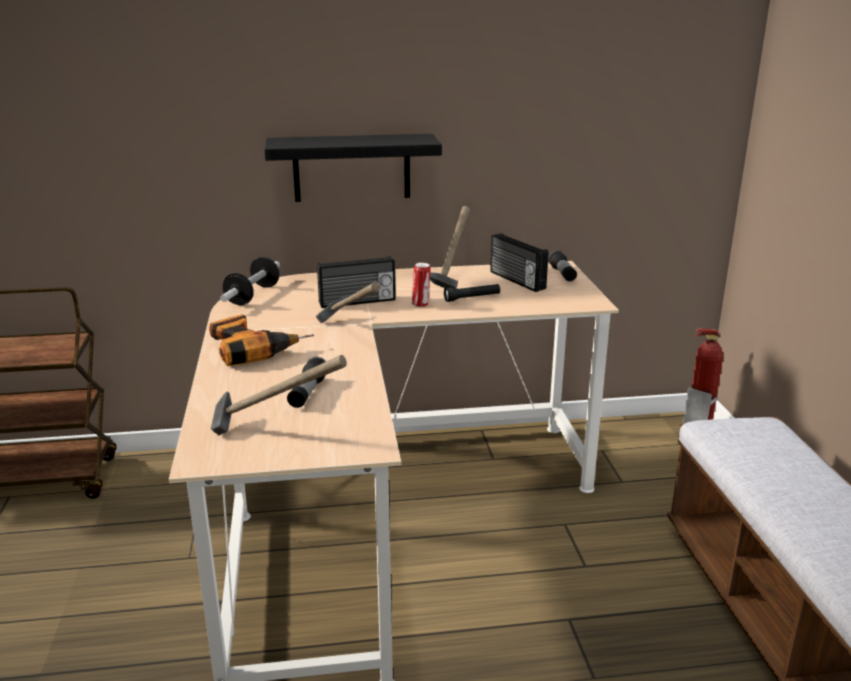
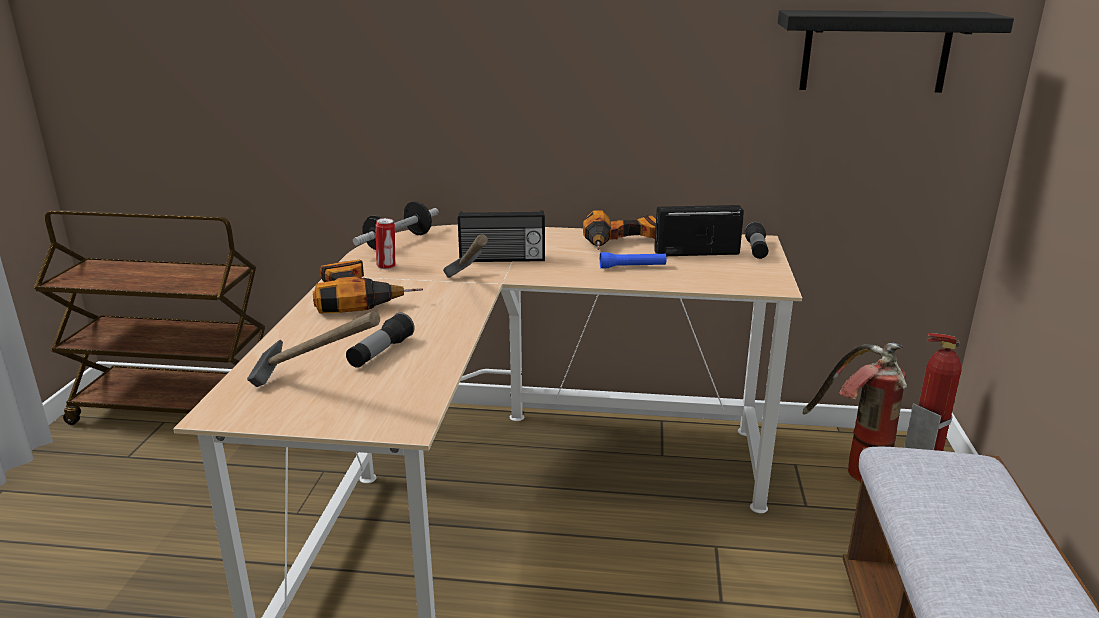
camera: 15 degrees right, 0 degrees up
black shelf [264,134,442,202] -> black shelf moved to [778,10,1014,93]
can [412,262,431,307] -> can moved to [375,218,395,269]
hammer [430,206,470,288] -> power drill [583,211,656,250]
black flashlight [444,284,500,302] -> blue flashlight [600,252,666,268]
radio [490,233,549,292] -> radio turned 105 degrees clockwise [654,205,744,256]
none -> fire extinguisher [802,343,907,482]

